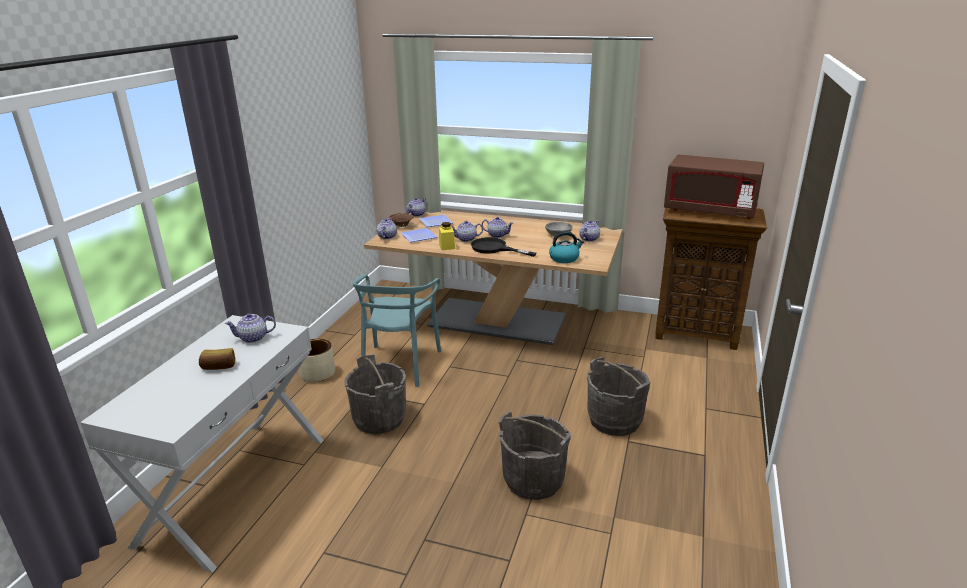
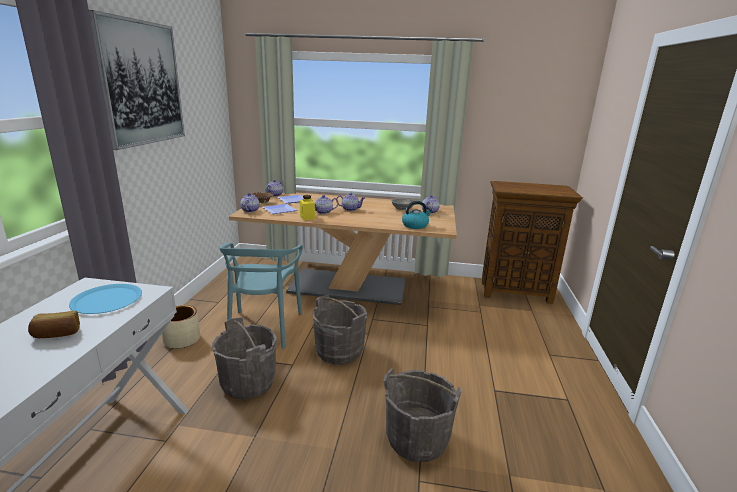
camera: 10 degrees left, 5 degrees down
teapot [225,313,276,343] -> blue plate [69,284,142,314]
black frying pan [471,237,536,257] -> none
grey bucket [587,357,650,436] -> grey bucket moved to [312,295,367,365]
brown microwave [664,154,764,219] -> none
none -> picture [89,10,185,150]

